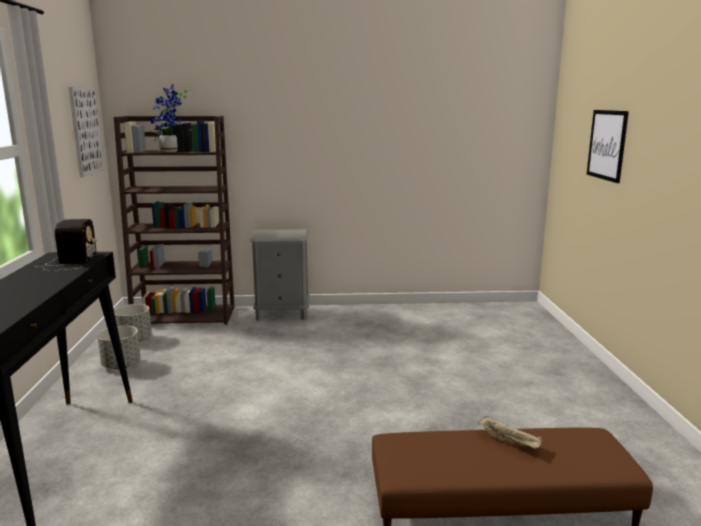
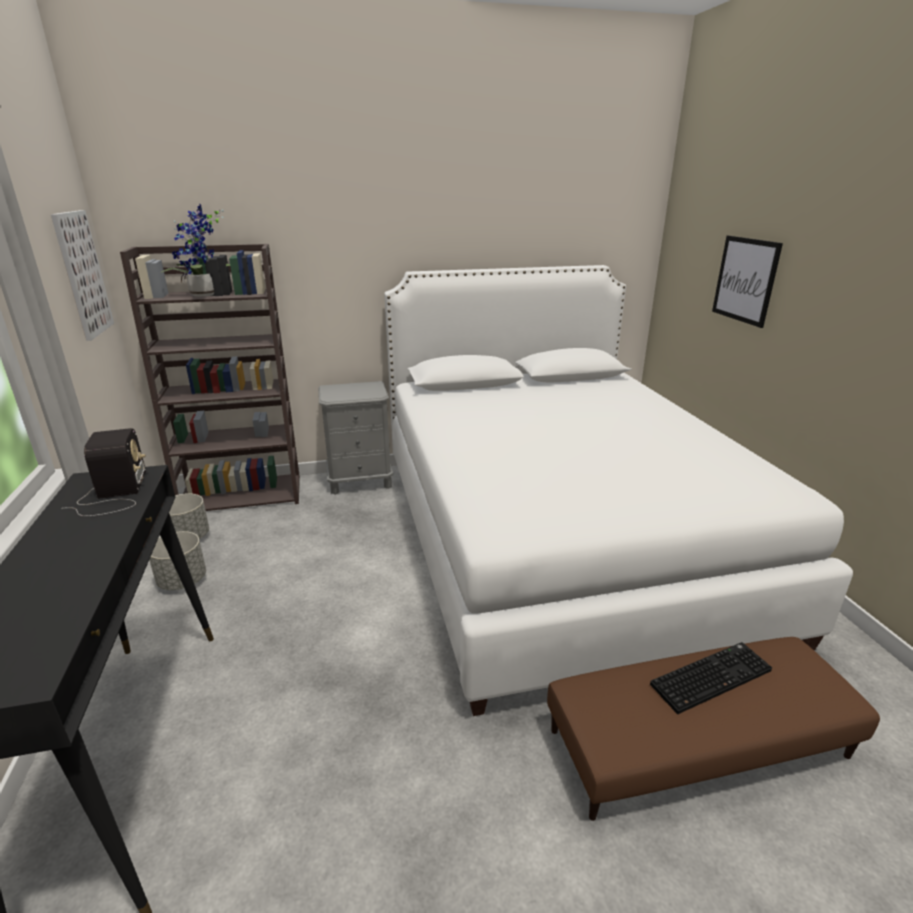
camera: 10 degrees left, 10 degrees up
beige tray [477,416,542,449] -> keyboard [650,642,772,714]
none -> white bed [384,265,853,716]

